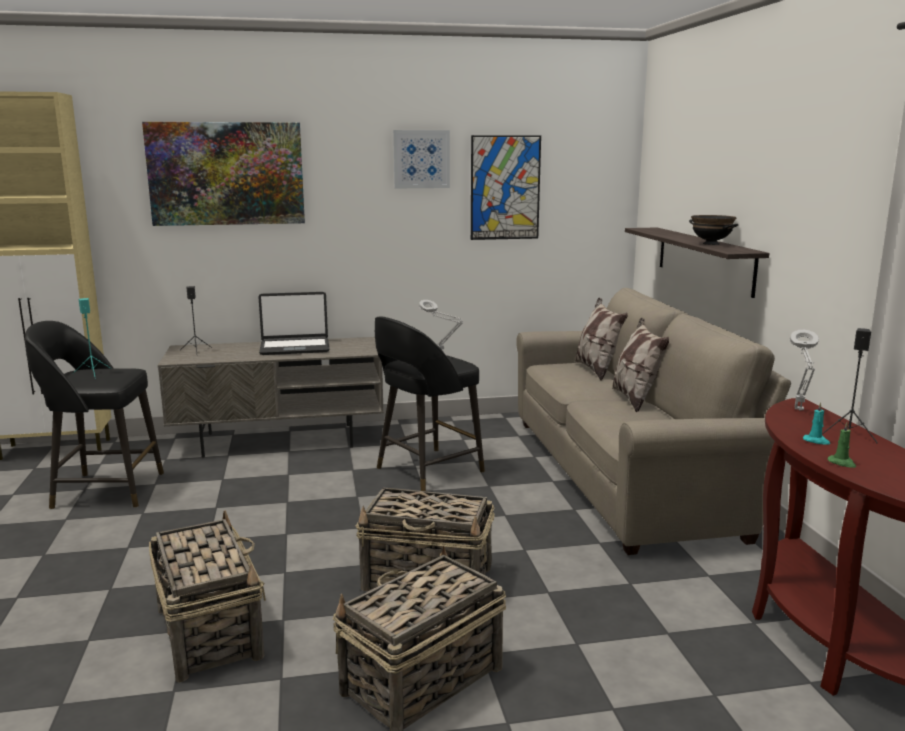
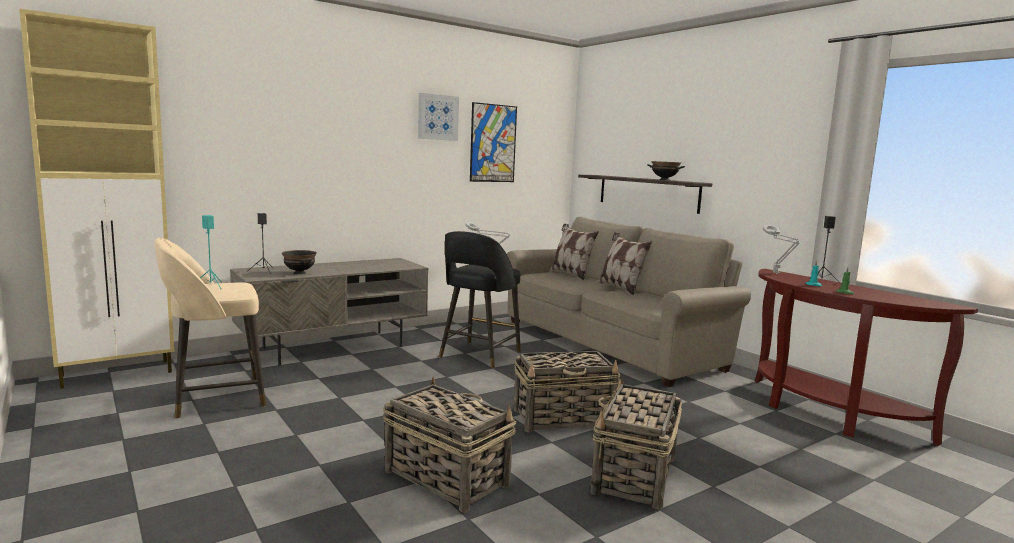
camera: 25 degrees left, 5 degrees down
black stool [25,321,164,509] -> beige stool [155,238,266,419]
picture [142,122,305,226] -> none
laptop [258,292,330,355] -> none
none -> black bowl [282,250,317,274]

